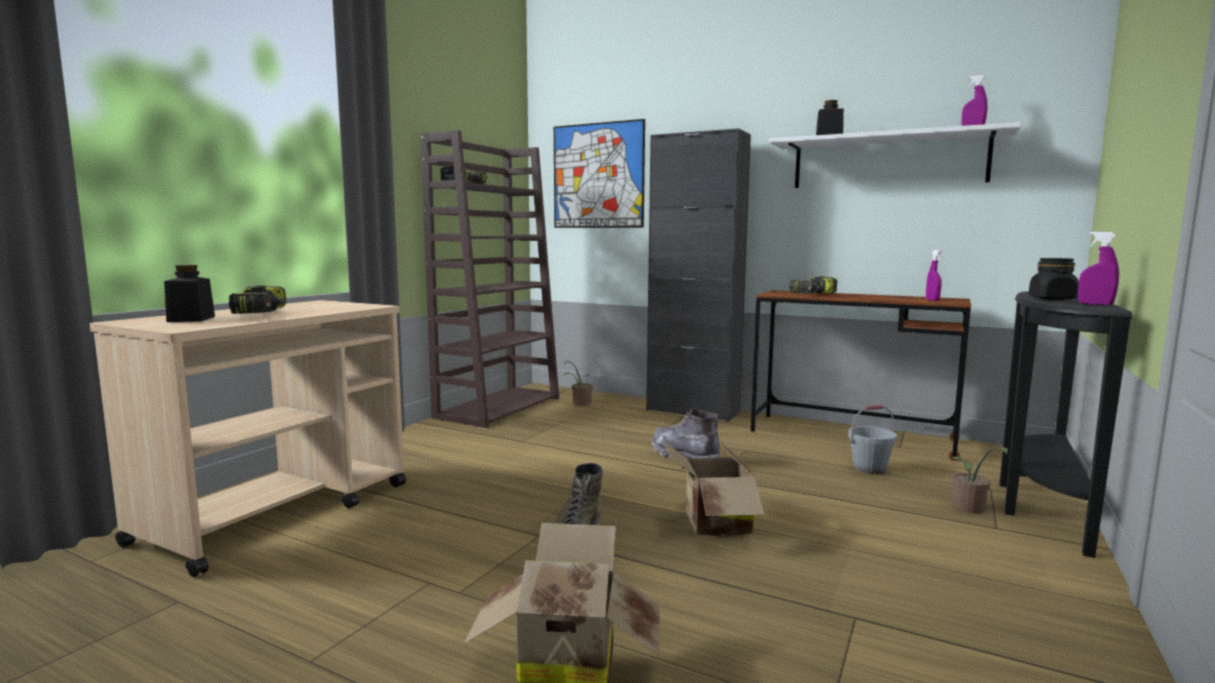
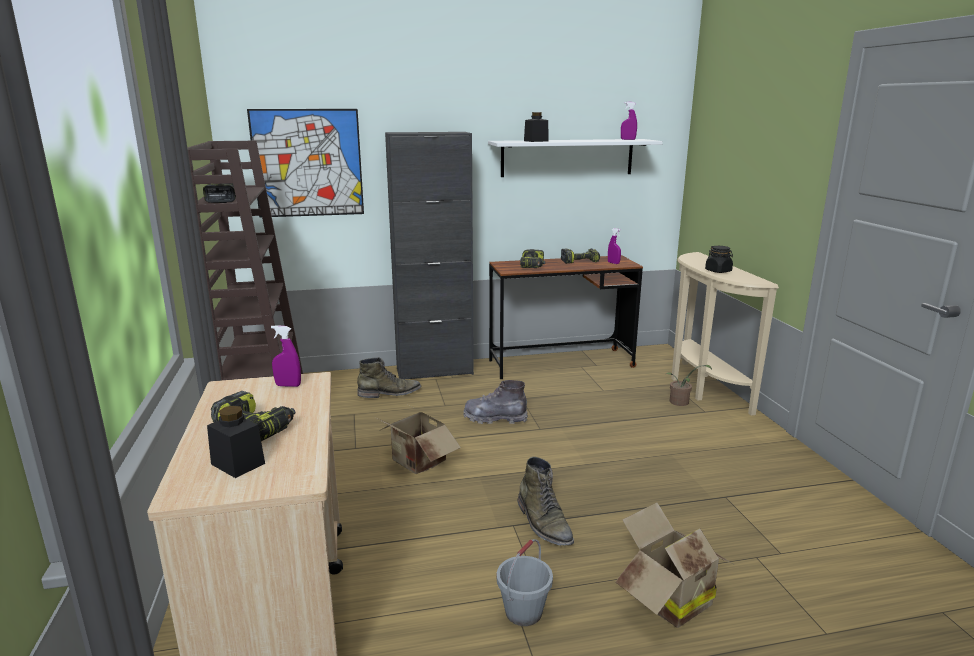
camera: 40 degrees left, 10 degrees up
potted plant [564,361,593,406] -> none
cardboard box [662,440,764,537] -> cardboard box moved to [375,408,461,474]
grey bucket [848,405,897,474] -> grey bucket moved to [497,539,553,626]
black console table [1000,291,1132,558] -> beige console table [671,252,779,416]
purple spray bottle [1078,232,1119,305] -> purple spray bottle moved to [271,325,301,387]
none -> green boot [357,357,421,398]
none -> power drill [561,249,600,264]

